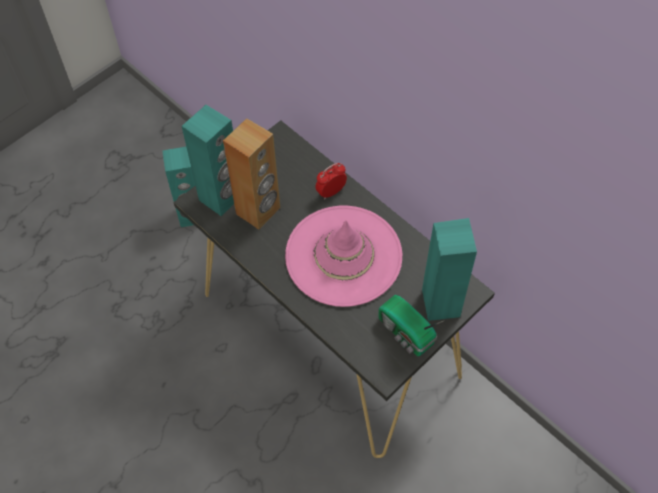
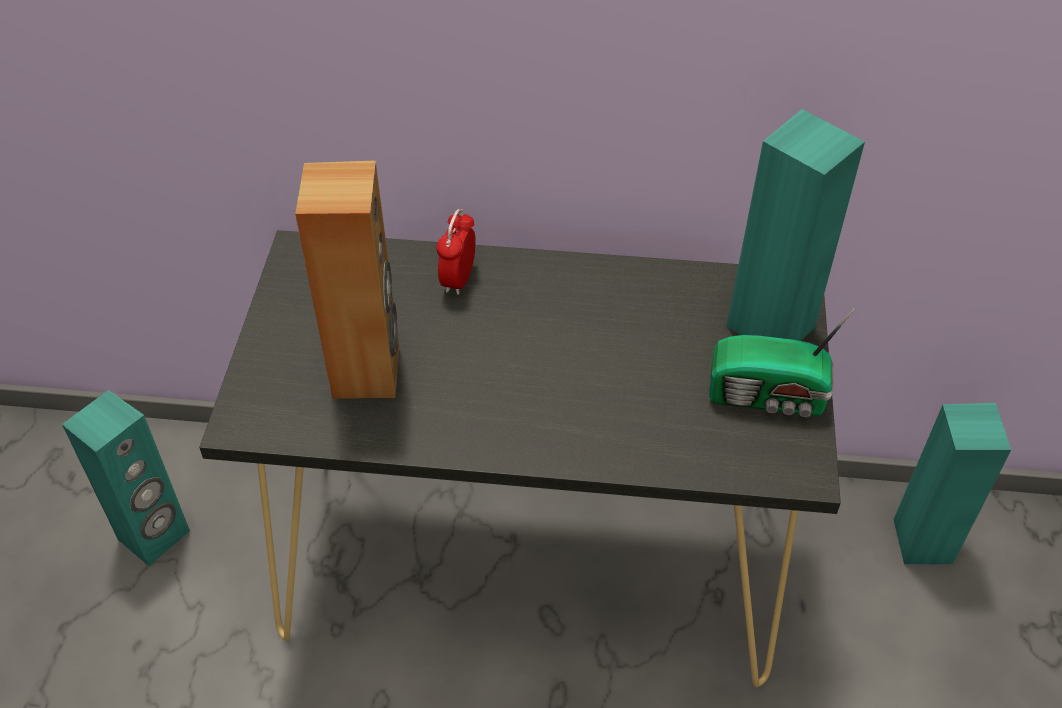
camera: 40 degrees left, 10 degrees down
turquoise speaker [182,105,234,216] -> turquoise speaker moved to [894,403,1011,564]
pink hat [285,206,402,307] -> none

